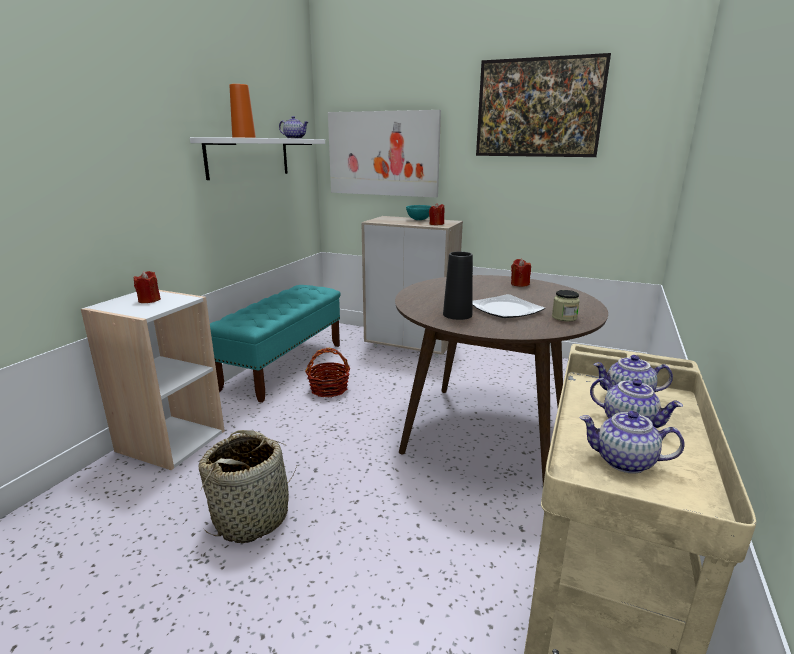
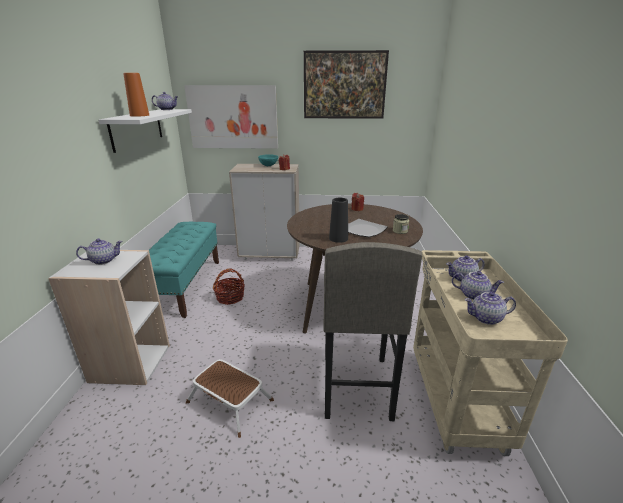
camera: 20 degrees left, 5 degrees up
red candle [133,271,161,303] -> teapot [76,238,122,265]
basket [198,430,297,543] -> brown step ladder [186,359,274,438]
none -> grey stool [323,242,422,421]

